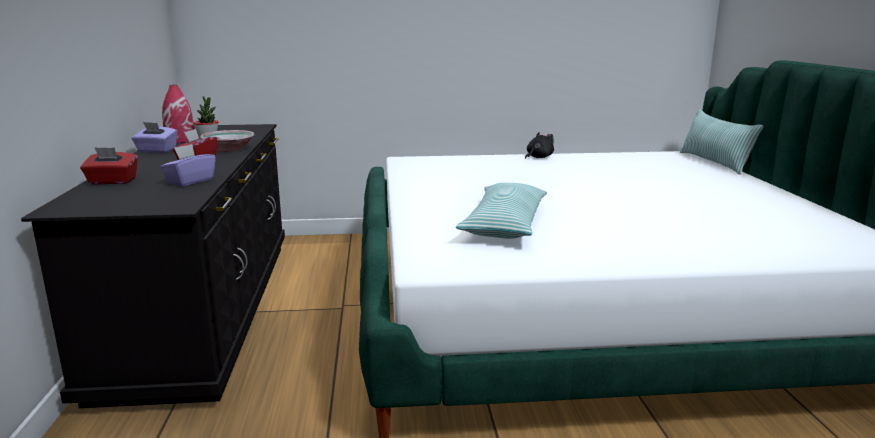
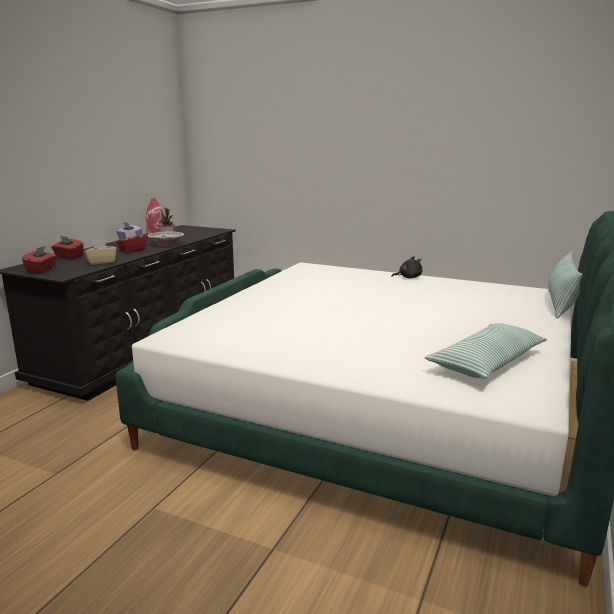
camera: 30 degrees right, 0 degrees up
purple tissue box [160,144,216,186] -> beige tissue box [84,239,117,265]
pillow [456,183,547,239] -> pillow moved to [425,323,547,379]
none -> red tissue box [22,246,57,273]

